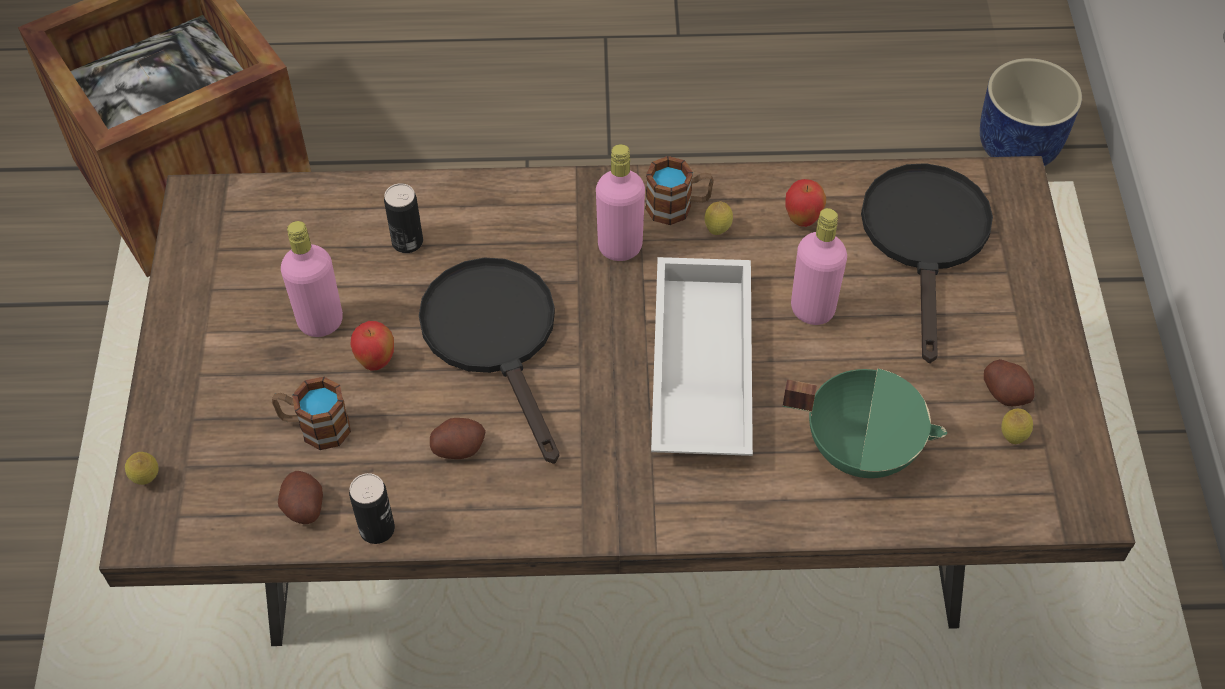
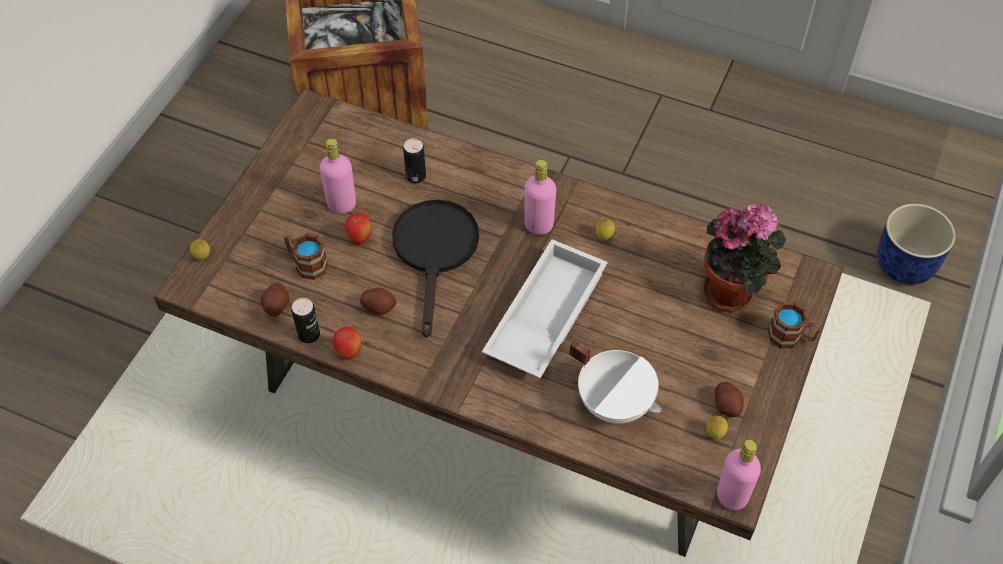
camera: 25 degrees right, 0 degrees up
mug [645,156,714,225] -> mug moved to [768,302,821,348]
green cooking pot [782,368,947,478] -> white cooking pot [569,340,661,424]
apple [786,179,826,227] -> apple moved to [332,327,362,360]
pink bottle [791,208,847,325] -> pink bottle moved to [717,440,761,510]
black frying pan [861,163,993,363] -> potted plant [703,203,786,312]

